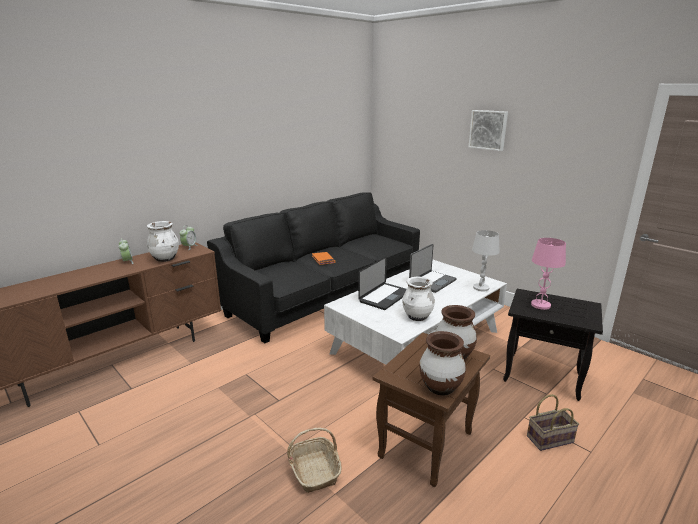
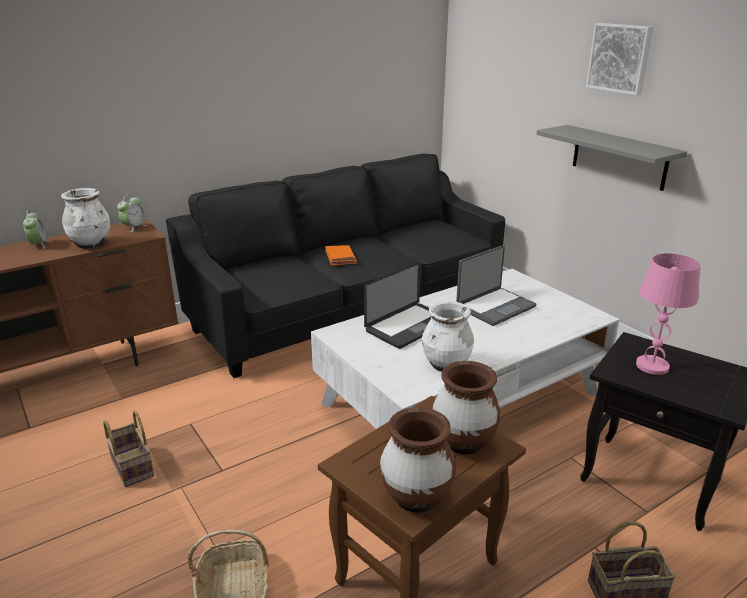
camera: 10 degrees right, 5 degrees up
white table lamp [472,230,500,291] -> none
none -> basket [103,411,154,487]
none -> grey shelf [536,125,687,191]

